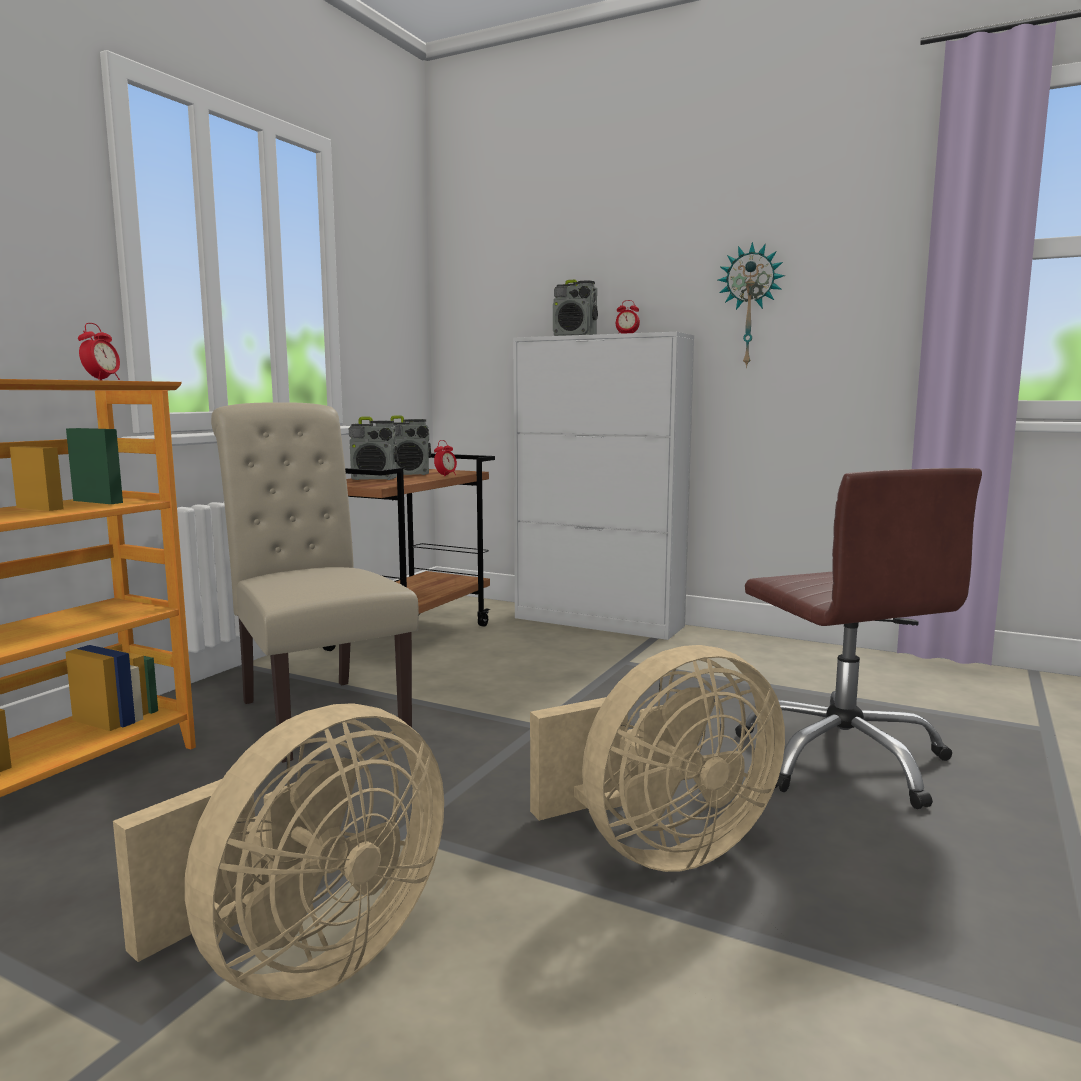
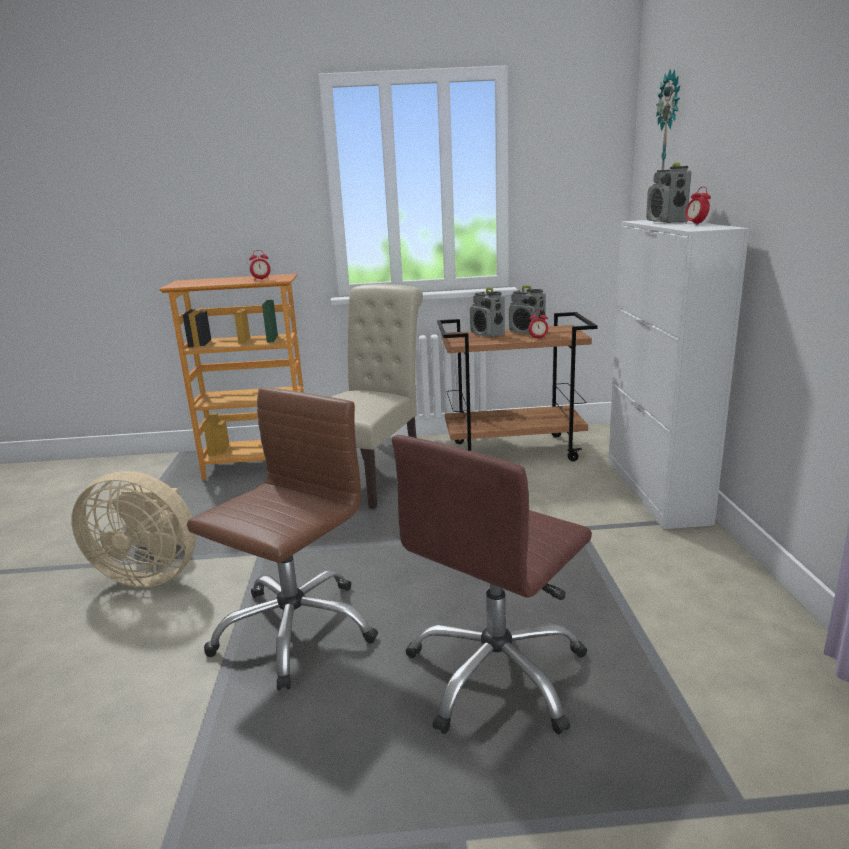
camera: 60 degrees right, 10 degrees up
beige fan [530,645,785,872] -> brown office chair [187,387,378,690]
wall clock [718,242,785,368] -> wall clock moved to [656,69,680,170]

